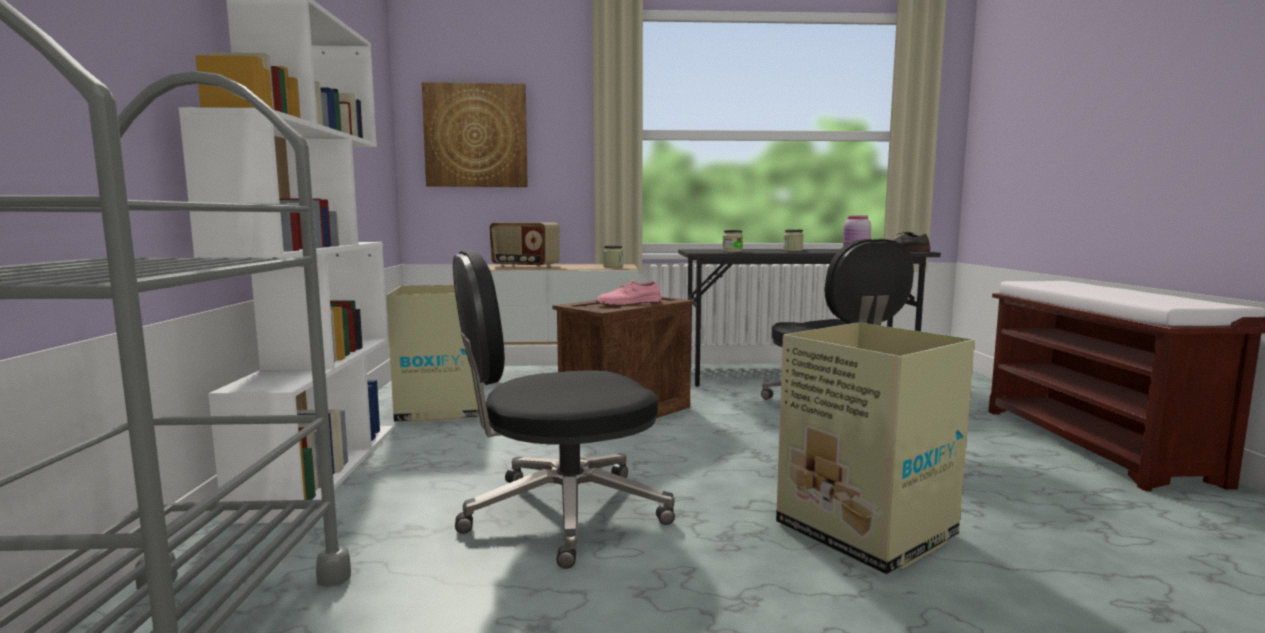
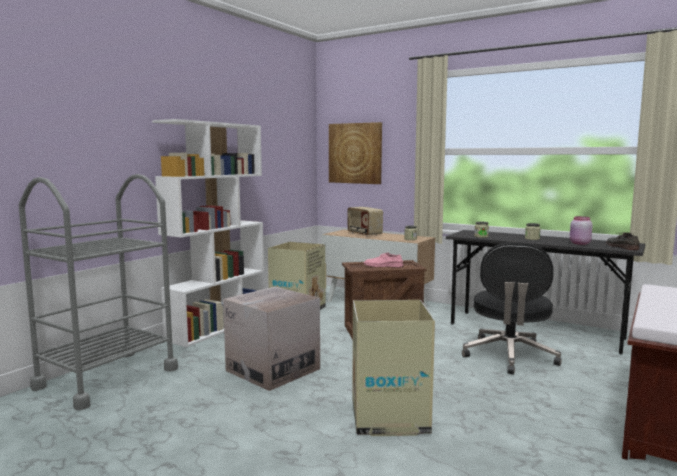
camera: 35 degrees right, 0 degrees up
black office chair [453,250,675,569] -> cardboard box [223,287,320,391]

